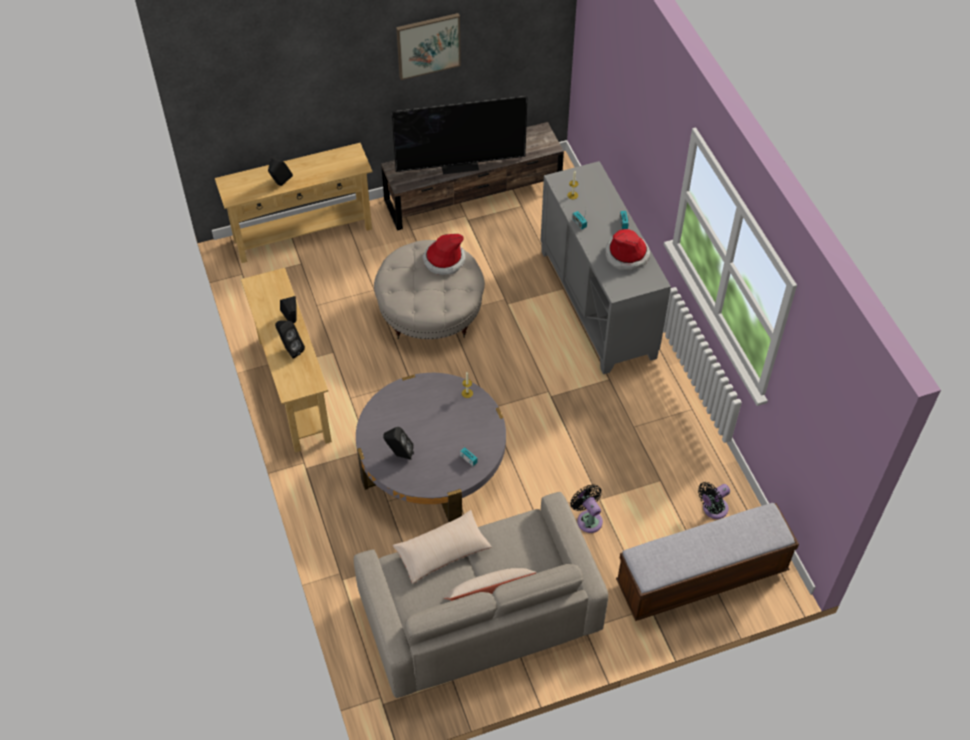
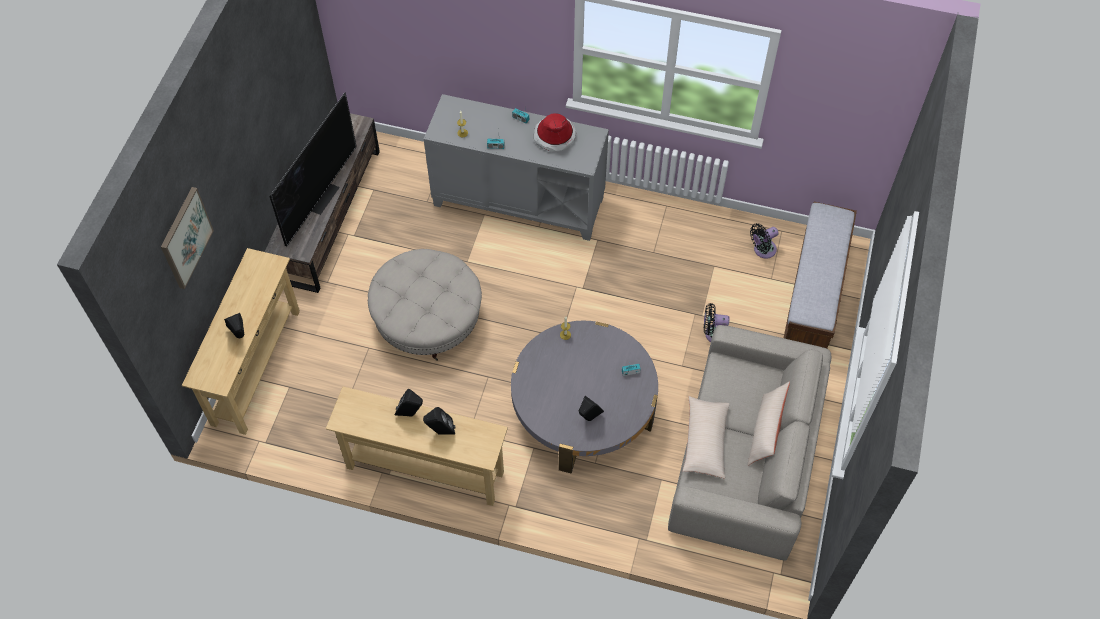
camera: 55 degrees left, 5 degrees up
picture [396,13,461,80] -> picture moved to [161,187,214,289]
hat [422,234,465,275] -> none
black fan [698,482,730,519] -> black fan turned 60 degrees clockwise [750,223,779,259]

